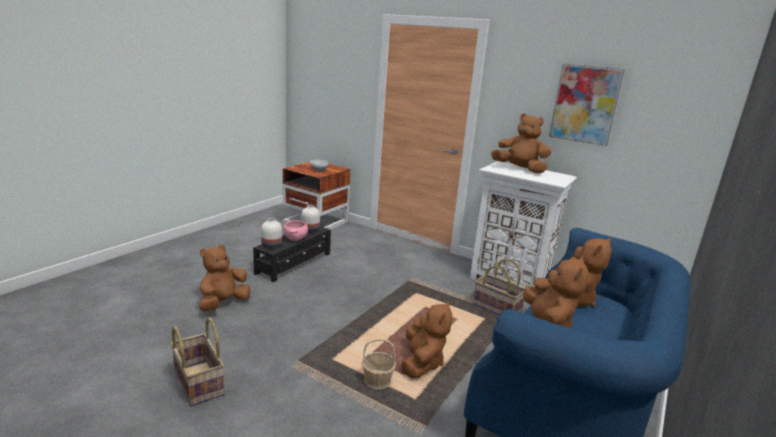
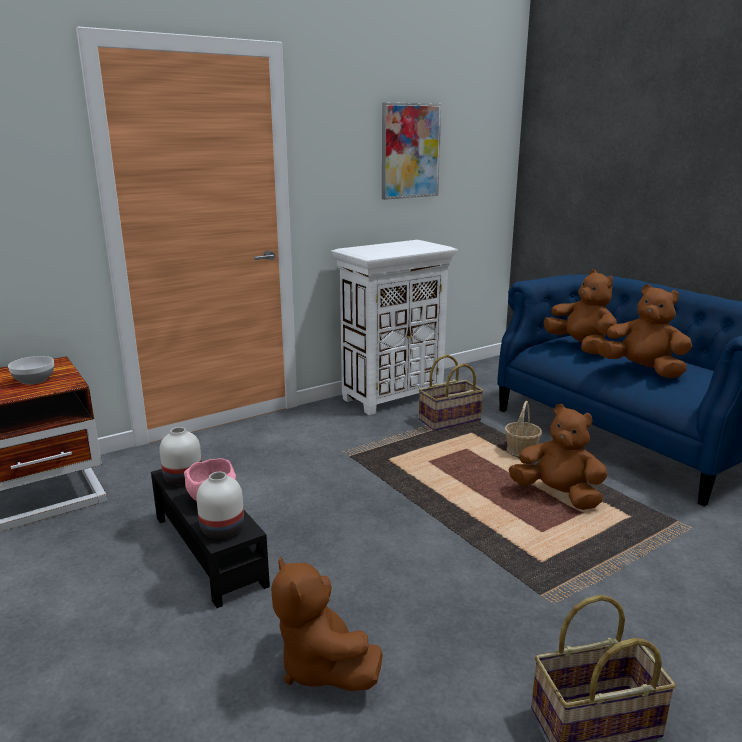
camera: 65 degrees left, 0 degrees up
basket [362,338,396,390] -> basket moved to [505,401,542,457]
brown plush toy [491,114,551,173] -> none

